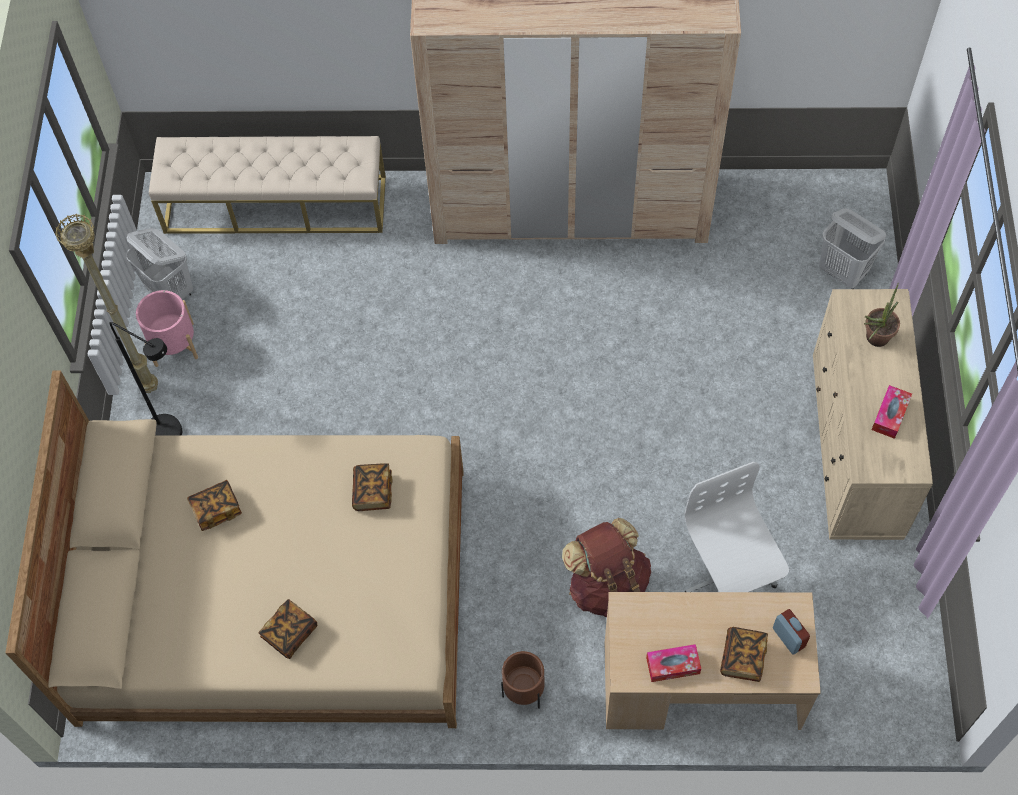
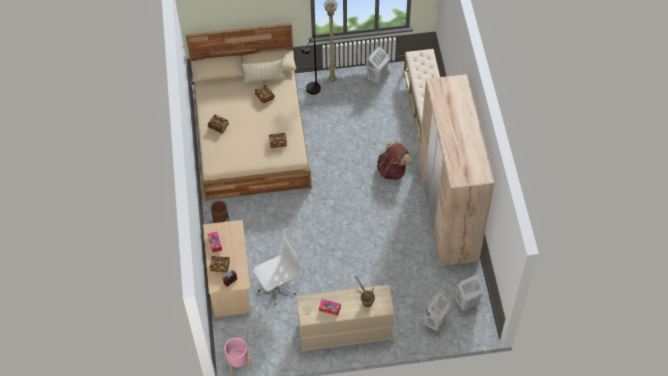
camera: 80 degrees right, 5 degrees down
pink planter [136,290,198,367] -> pink planter moved to [224,338,251,373]
brown backpack [562,518,651,617] -> brown backpack moved to [377,141,412,180]
none -> beige pillow [242,59,285,83]
none -> white laundry basket [456,275,484,311]

